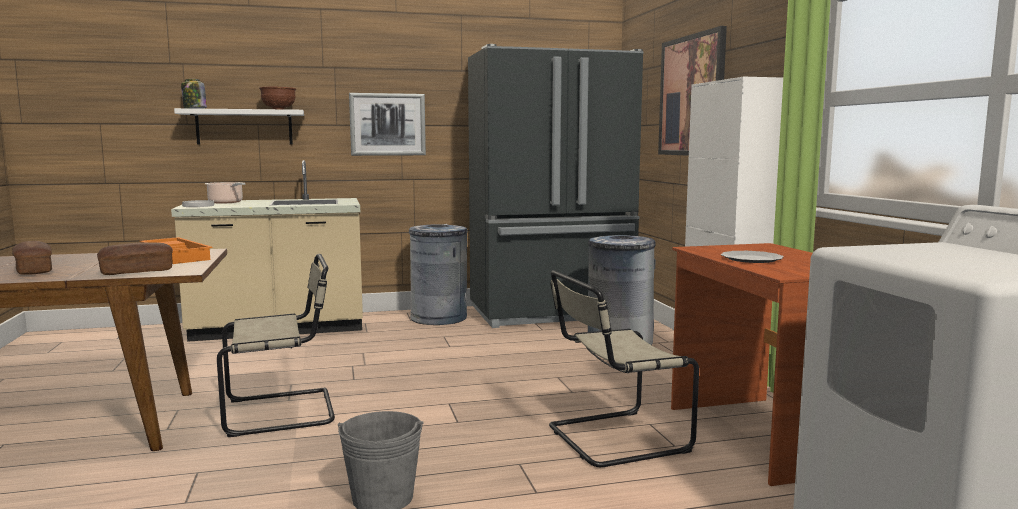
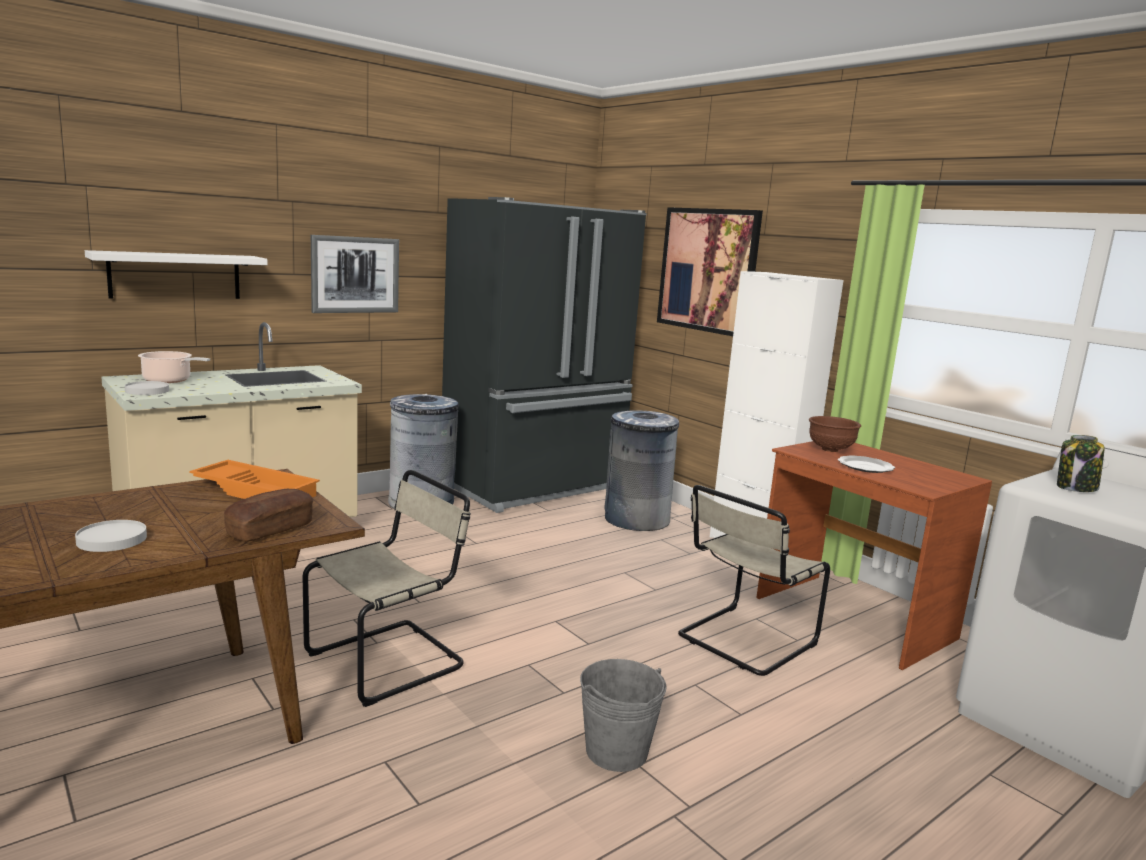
camera: 25 degrees left, 5 degrees up
bread [12,241,52,275] -> white plate [75,520,147,552]
jar [181,79,207,109] -> jar moved to [1057,435,1104,492]
brown bowl [259,87,296,109] -> brown bowl moved to [809,416,861,452]

